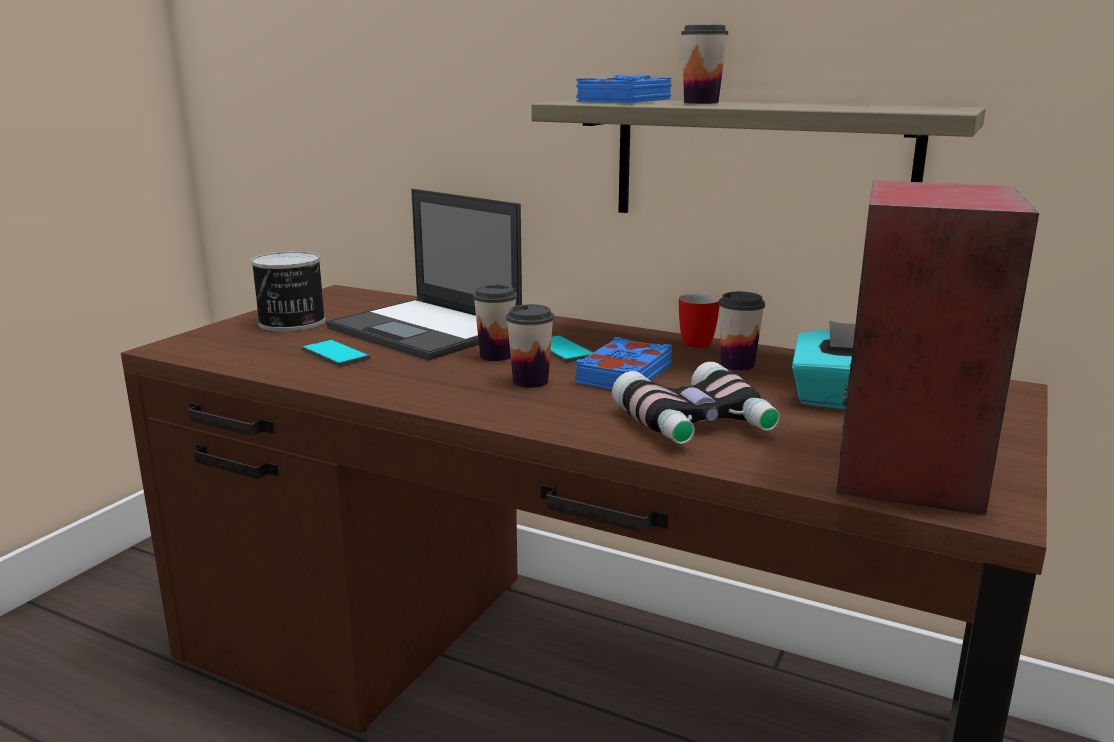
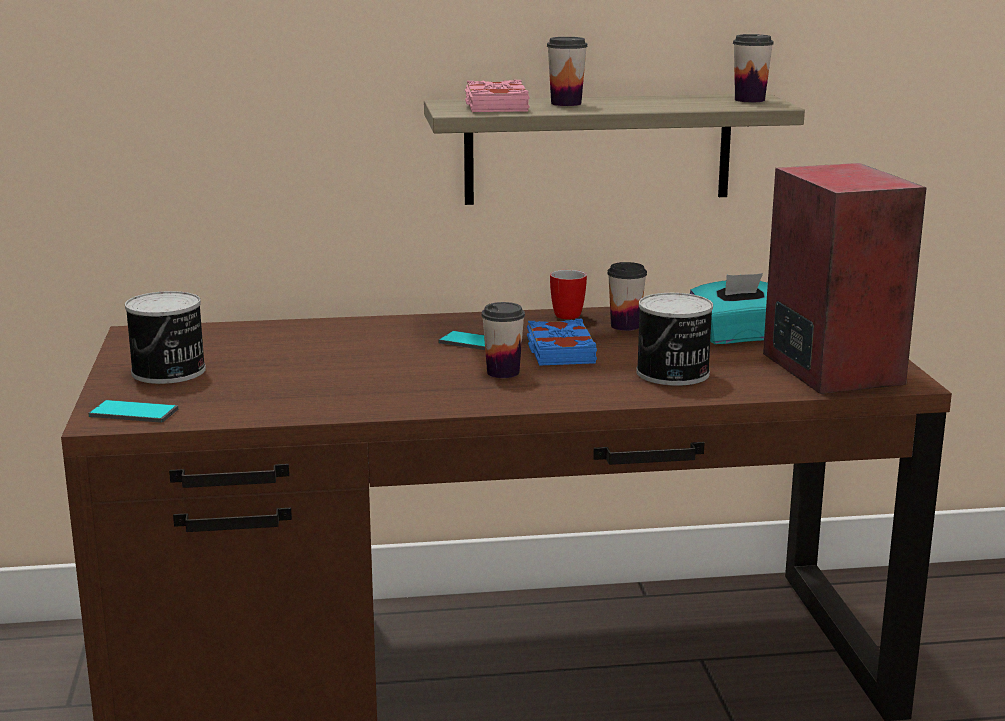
camera: 35 degrees left, 0 degrees up
phone [302,340,370,367] -> phone moved to [89,400,178,423]
laptop [326,189,522,361] -> none
cup [473,285,517,361] -> cup moved to [733,34,774,102]
blue book [576,74,671,103] -> pink book [465,80,529,112]
binoculars [612,362,780,444] -> can [636,293,713,386]

